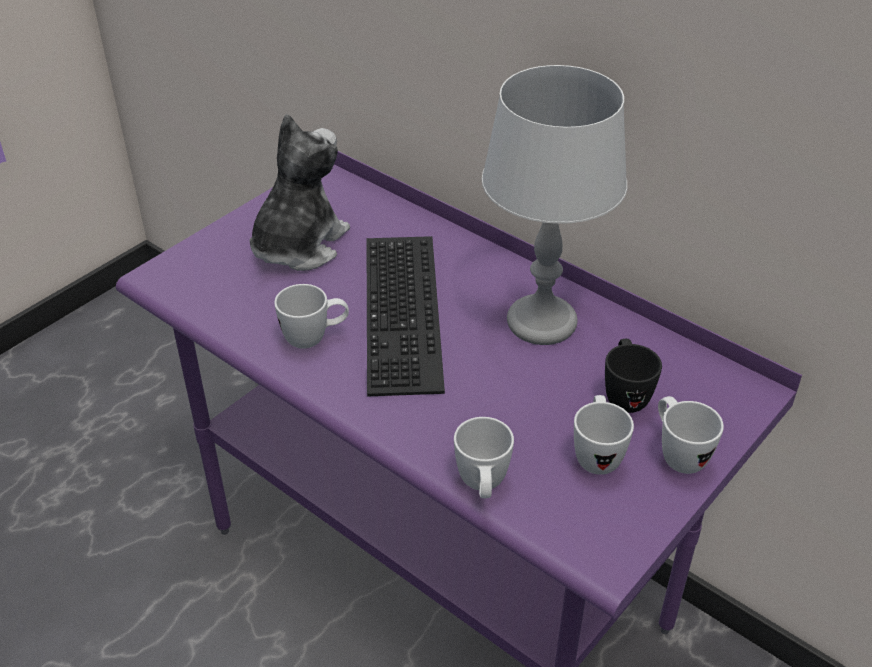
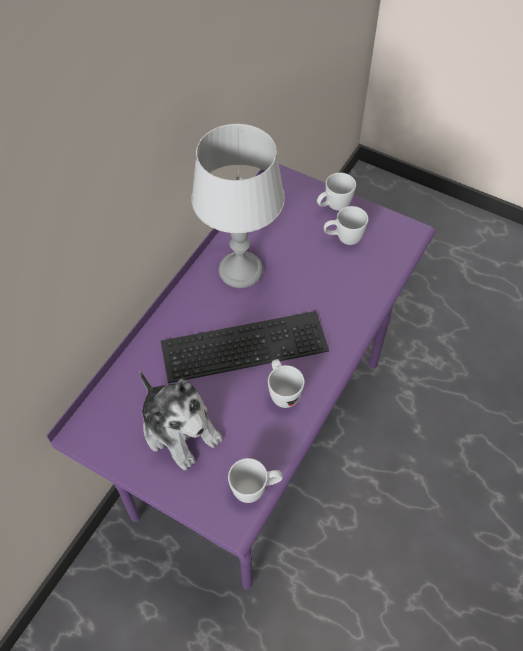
camera: 100 degrees left, 15 degrees up
plush toy [250,114,350,271] -> plush toy turned 150 degrees counterclockwise [139,371,223,470]
white mug [454,417,514,498] -> white mug moved to [228,458,283,503]
black mug [605,339,662,413] -> none

